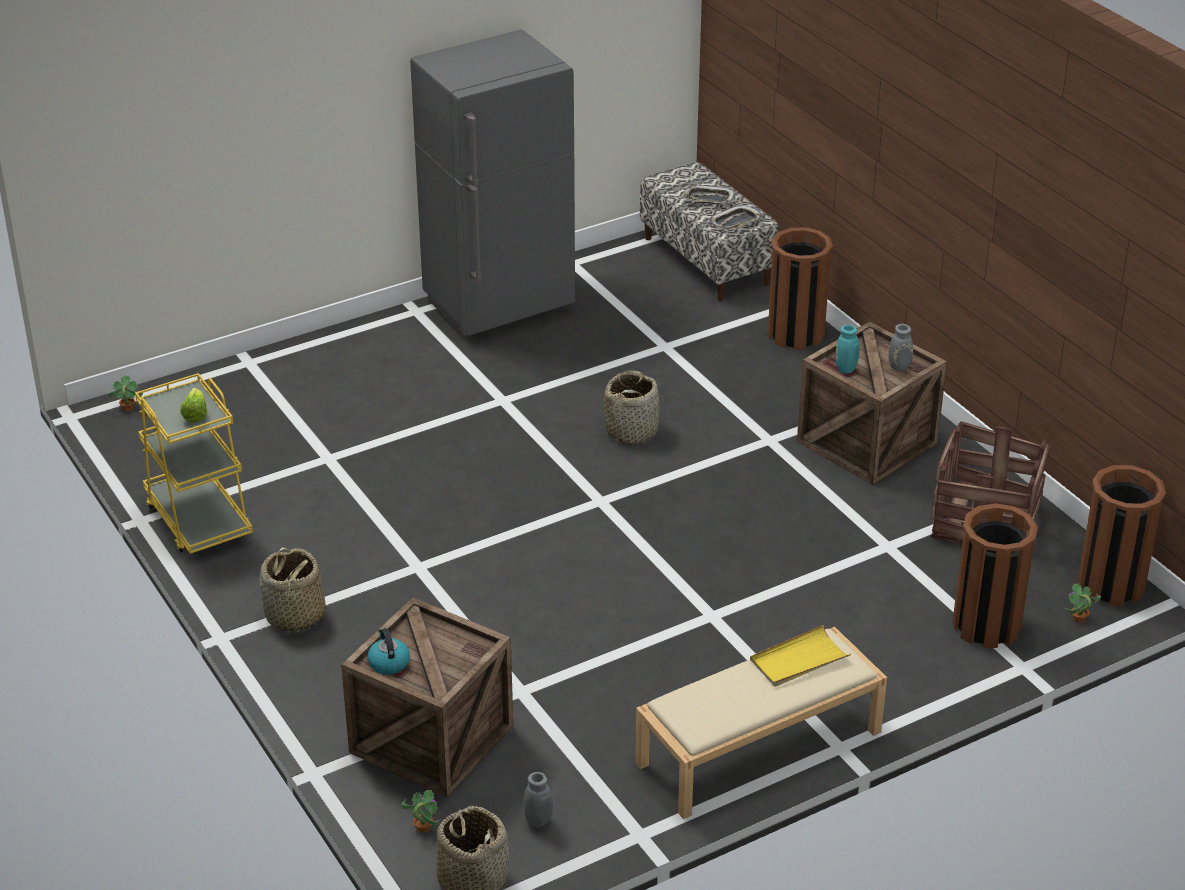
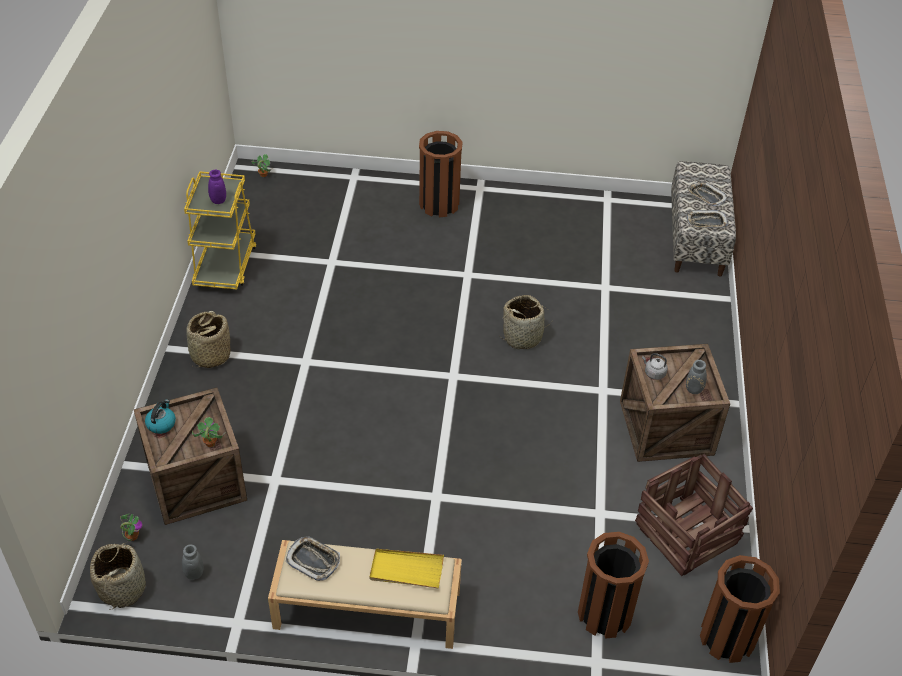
camera: 35 degrees right, 10 degrees up
lettuce [180,388,207,423] -> purple vase [208,170,226,204]
grey fridge [410,29,575,336] -> none
brown trash can [768,227,833,350] -> brown trash can moved to [419,131,462,218]
turquoise vase [836,325,860,374] -> grey kettle [642,353,668,380]
potted plant [1065,583,1101,623] -> potted plant moved to [192,417,225,447]
none -> tray [286,536,340,581]

